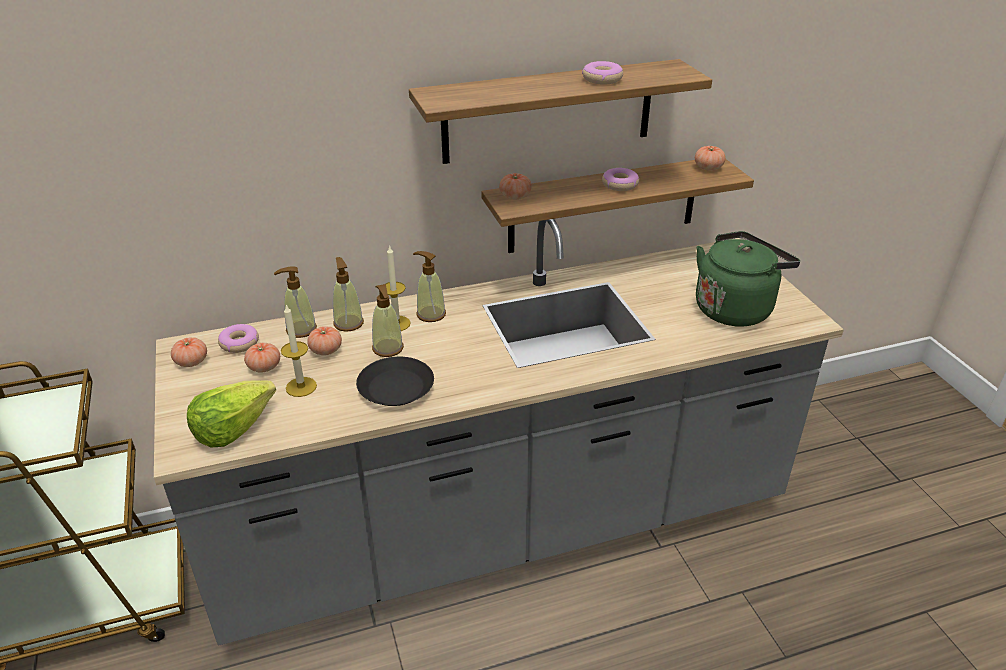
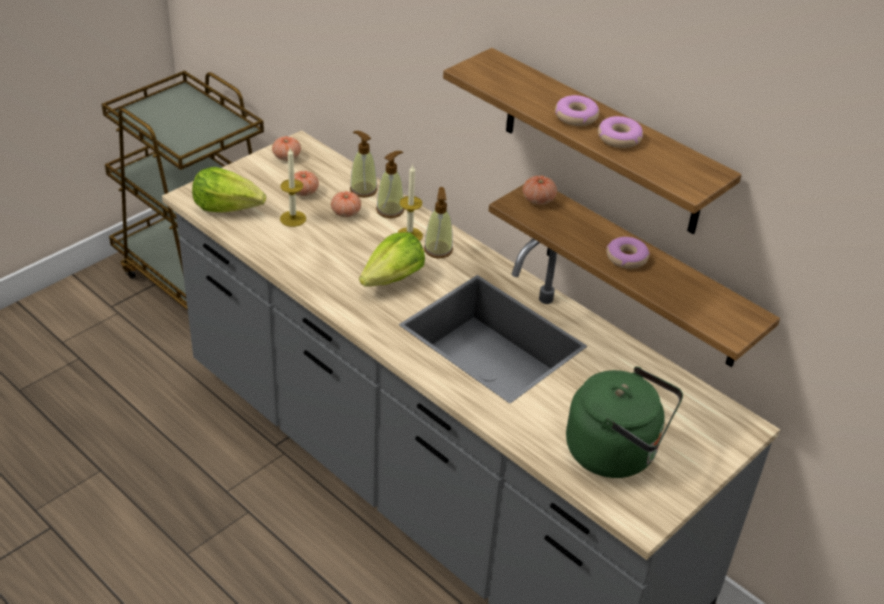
camera: 60 degrees right, 5 degrees up
donut [218,324,259,353] -> donut moved to [555,95,599,126]
black plate [356,357,434,406] -> none
soap dispenser [372,284,404,357] -> none
tomato [695,146,726,171] -> none
none -> lettuce [359,232,425,286]

